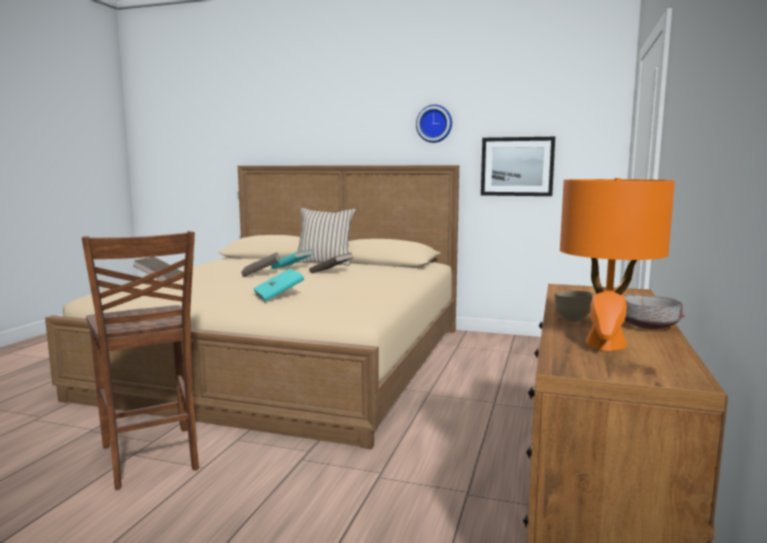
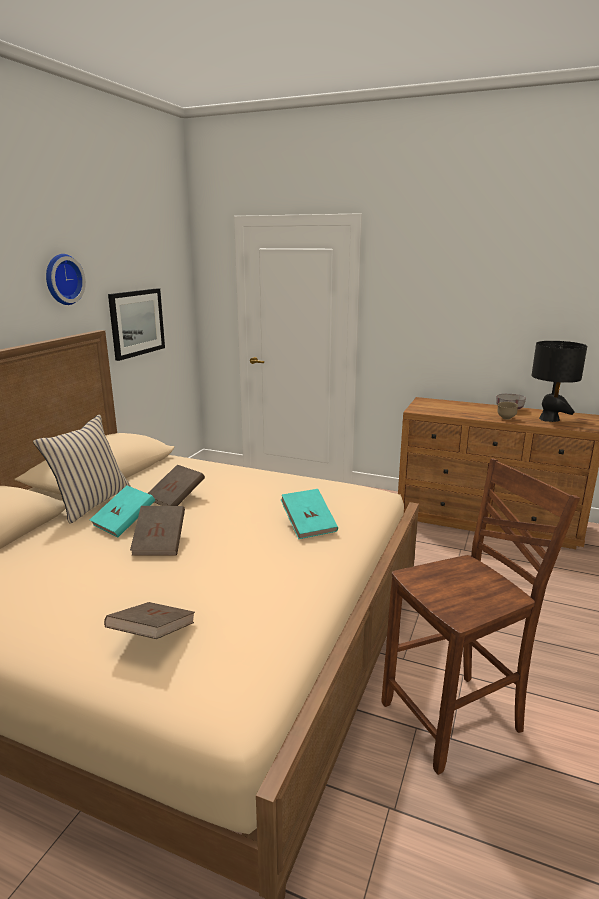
camera: 85 degrees left, 10 degrees up
orange table lamp [560,178,675,351] -> black table lamp [531,341,587,422]

